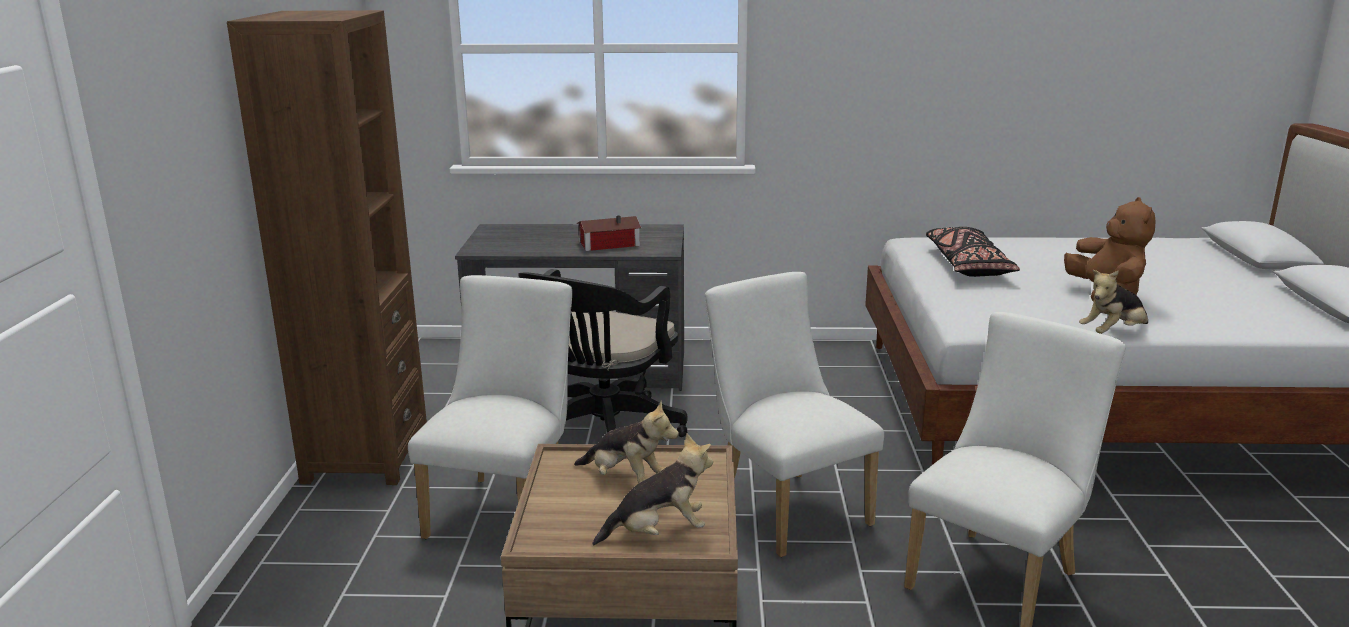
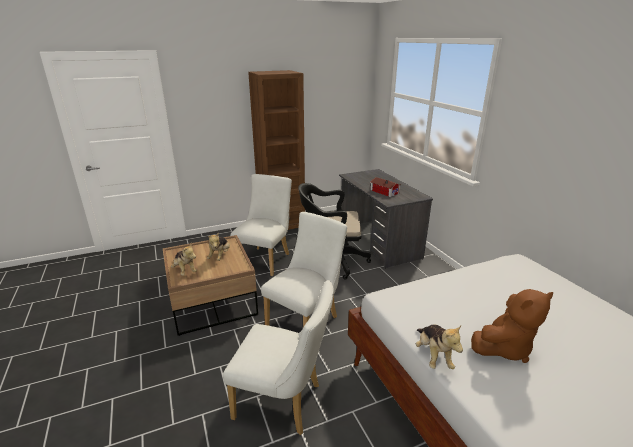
camera: 65 degrees right, 5 degrees up
white chair [408,275,572,539] -> white chair turned 60 degrees counterclockwise [230,174,292,276]
black pillow [926,227,1020,277] -> none
plush toy [1079,270,1148,334] -> plush toy turned 135 degrees counterclockwise [416,325,463,369]

